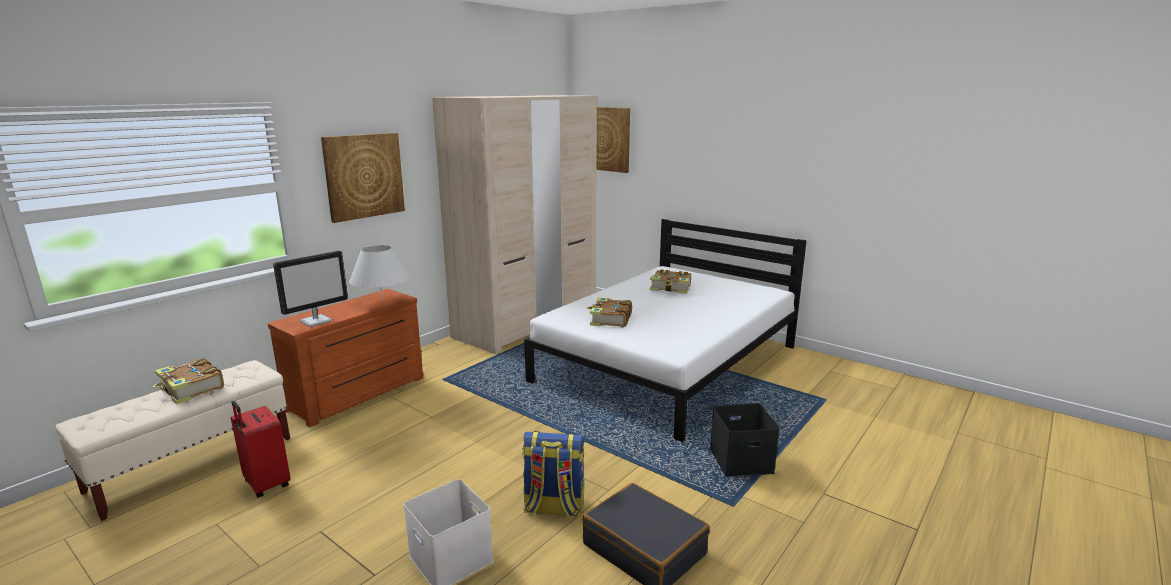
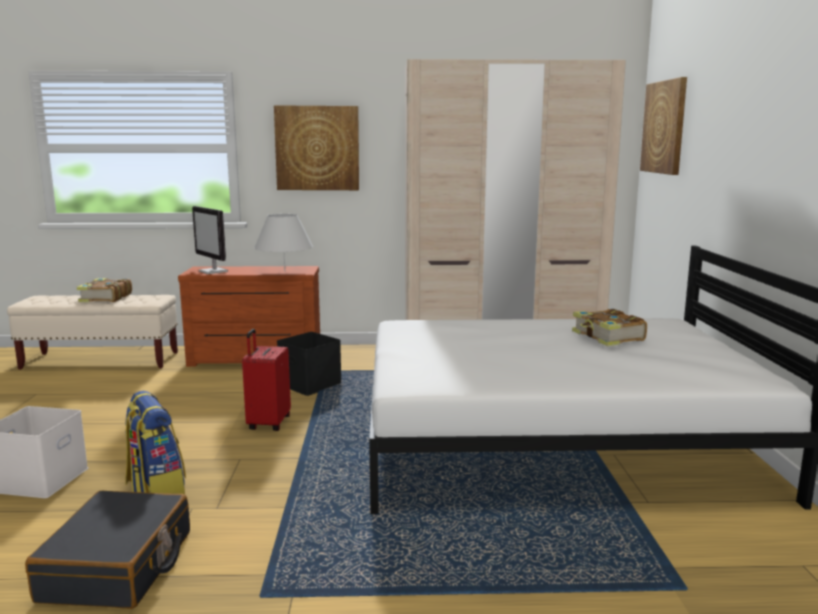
camera: 50 degrees right, 5 degrees down
red suitcase [231,401,291,498] -> red suitcase moved to [242,329,291,431]
monitor [273,250,348,327] -> monitor turned 45 degrees clockwise [192,206,228,274]
book [587,297,632,327] -> none
black storage box [710,403,780,476] -> black storage box moved to [277,332,341,396]

